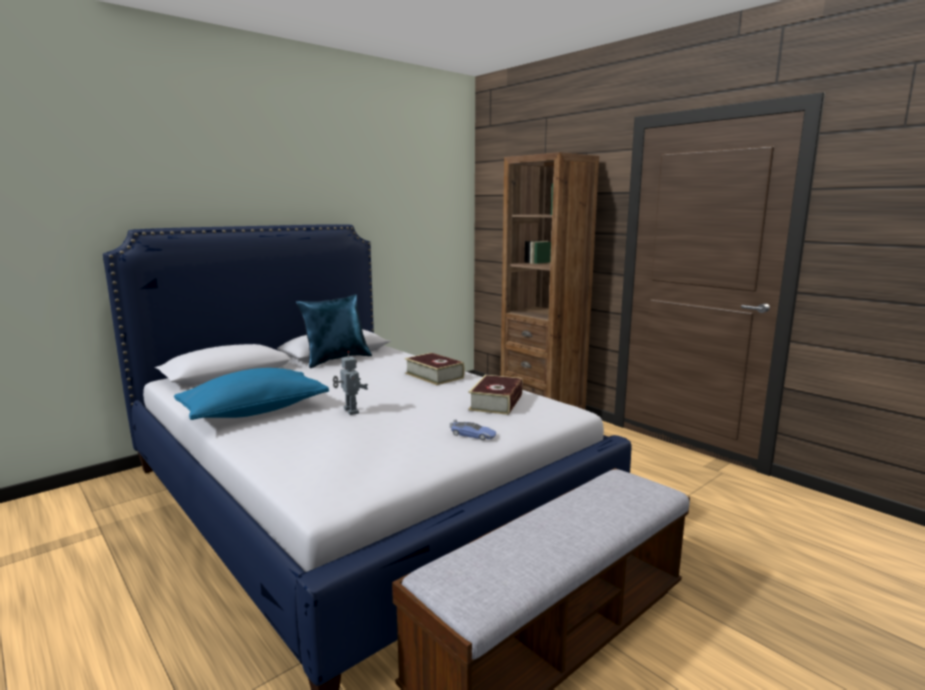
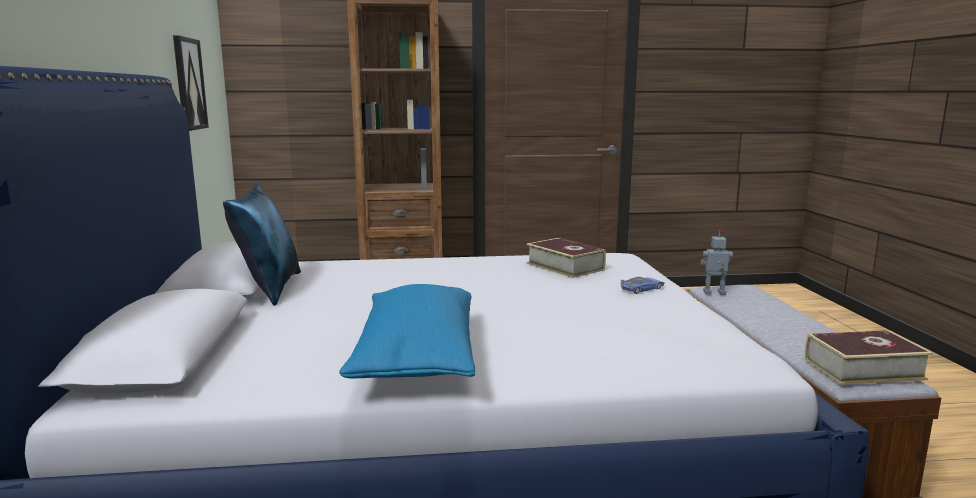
camera: 55 degrees left, 0 degrees up
toy robot [333,351,368,415] -> toy robot moved to [700,230,733,295]
book [405,353,465,385] -> book moved to [805,330,933,385]
none -> picture [173,35,209,131]

